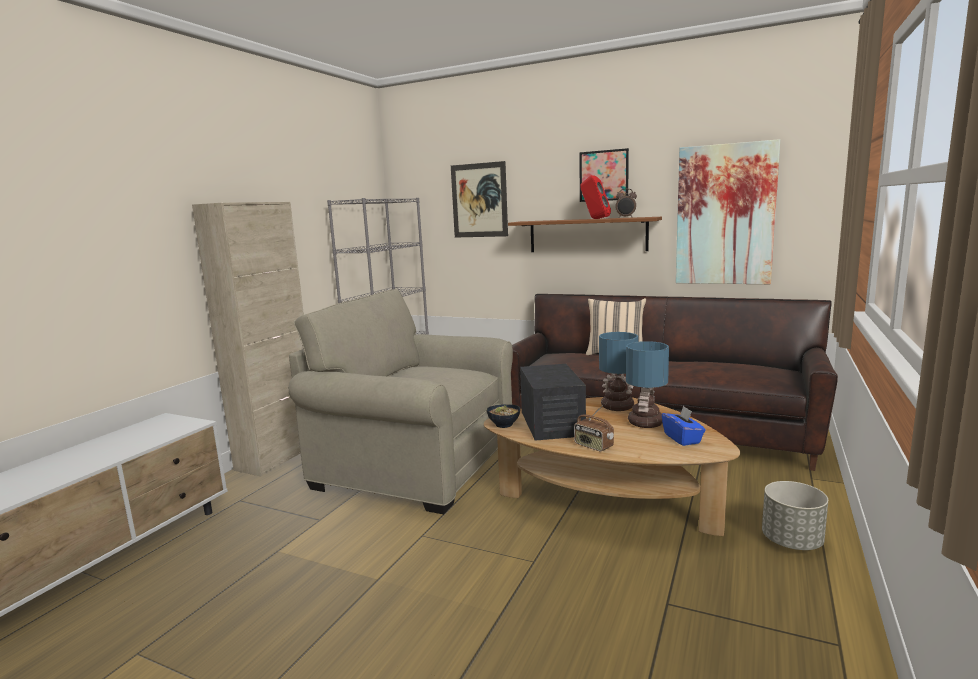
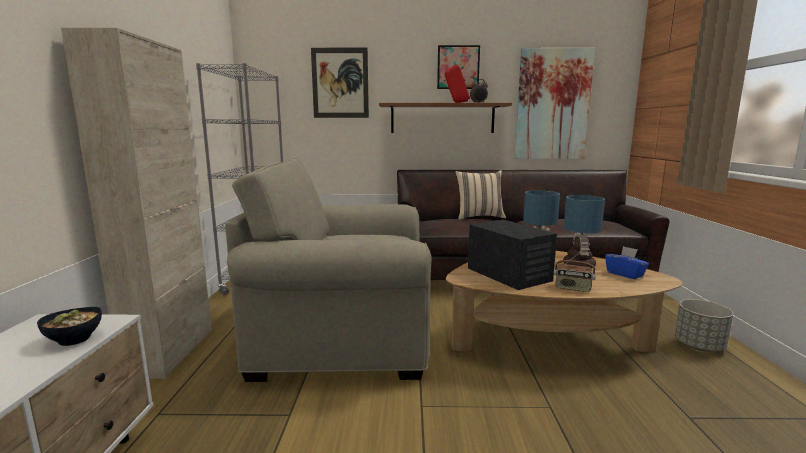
camera: 25 degrees left, 0 degrees up
bowl [487,404,520,428] -> bowl moved to [37,307,102,346]

